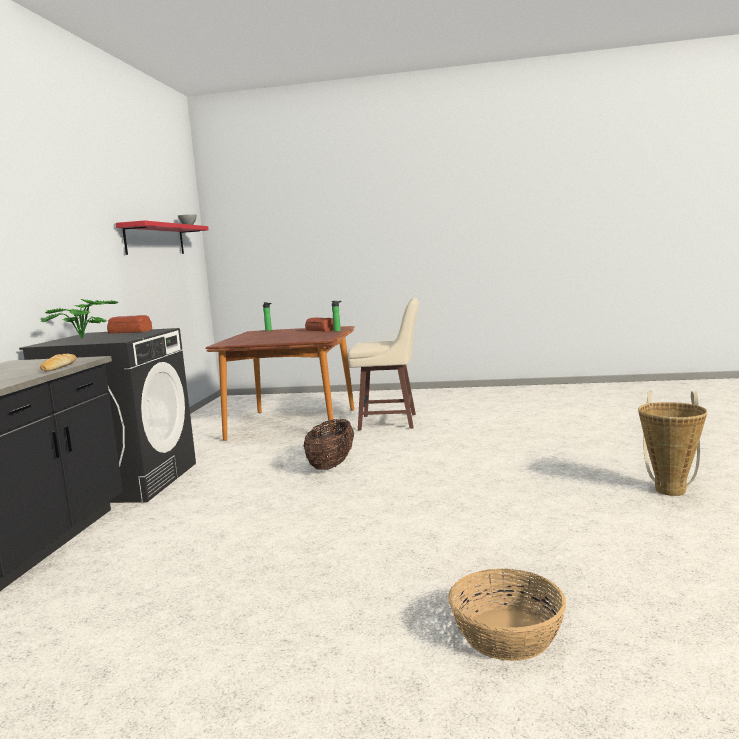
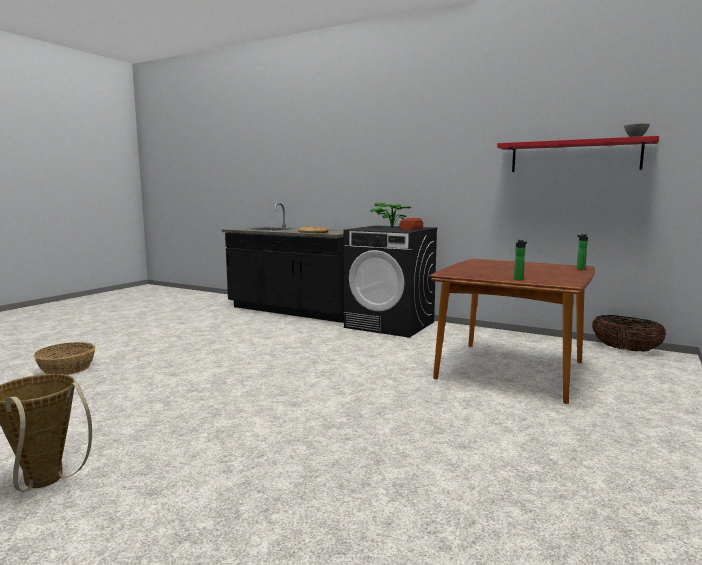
camera: 110 degrees right, 0 degrees up
basket [304,419,354,470] -> basket moved to [592,315,666,352]
bread [305,317,334,331] -> none
beige stool [348,298,419,430] -> none

